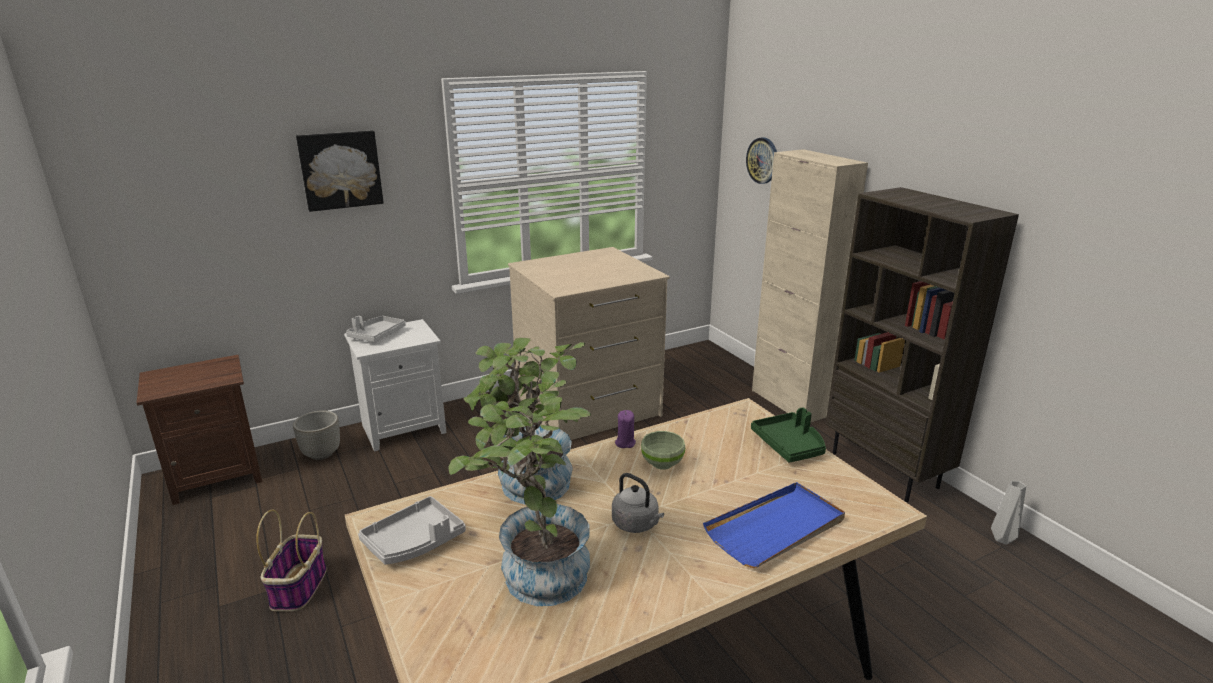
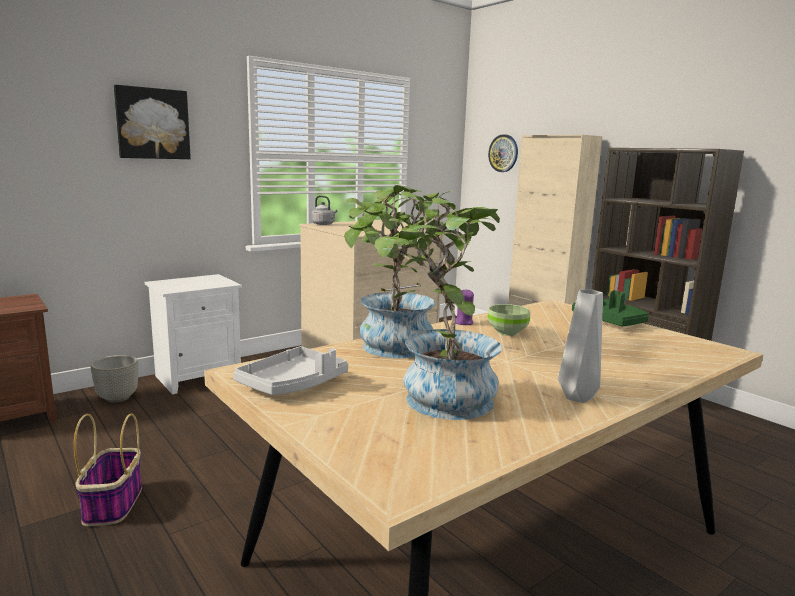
camera: 10 degrees left, 10 degrees down
grey tray [346,316,406,342] -> none
grey kettle [612,473,664,533] -> grey kettle moved to [311,195,337,225]
blue tray [703,482,845,568] -> none
grey vase [991,481,1026,545] -> grey vase moved to [558,289,603,403]

